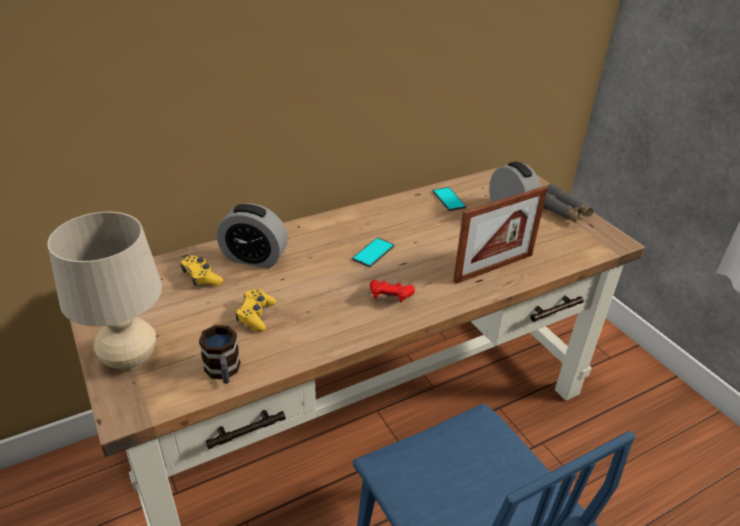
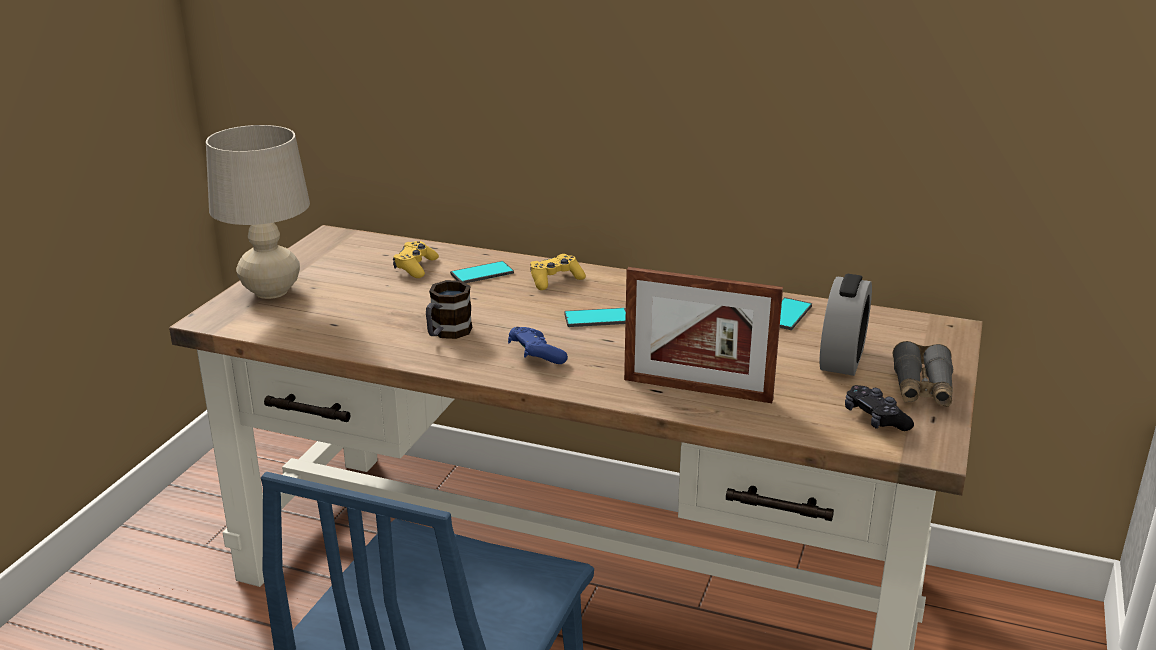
camera: 50 degrees right, 10 degrees down
mug [199,325,241,384] -> mug moved to [426,280,472,339]
alarm clock [217,203,288,269] -> phone [450,261,514,283]
yellow game controller [236,289,276,332] -> yellow game controller moved to [530,254,586,290]
red game controller [370,280,415,303] -> blue game controller [508,327,568,364]
none -> black game controller [845,385,914,431]

